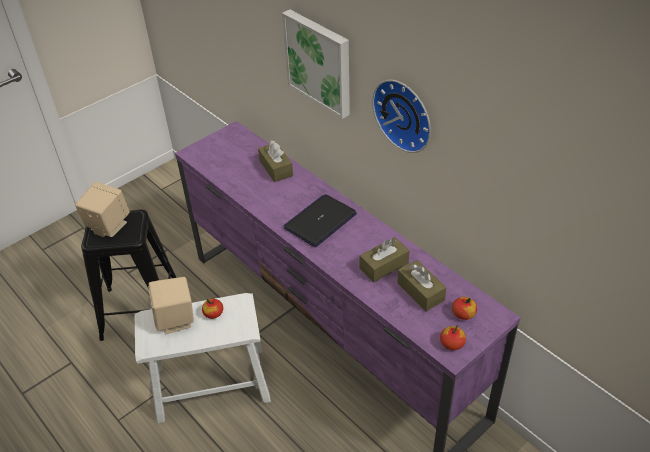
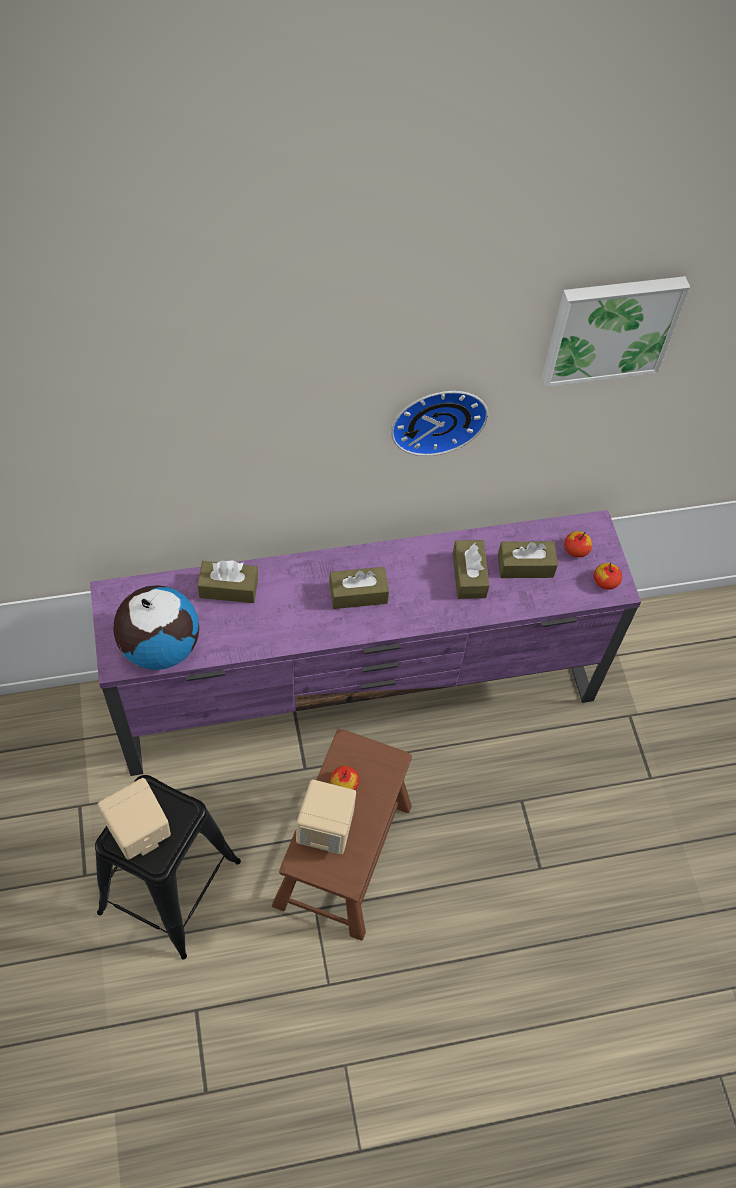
camera: 65 degrees left, 15 degrees up
white stool [135,293,271,423] -> brown stool [272,729,412,941]
picture [282,9,350,119] -> picture moved to [542,276,690,387]
laptop [283,194,357,247] -> brown tissue box [329,567,389,609]
none -> globe [114,585,199,670]

